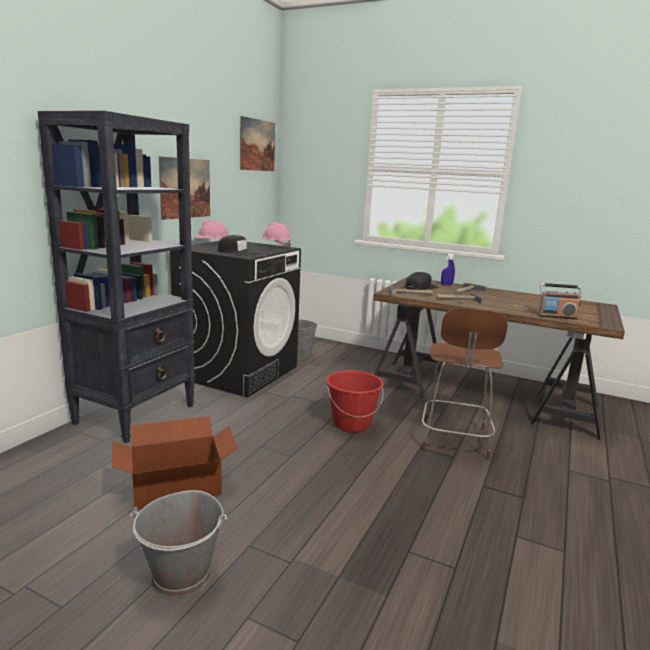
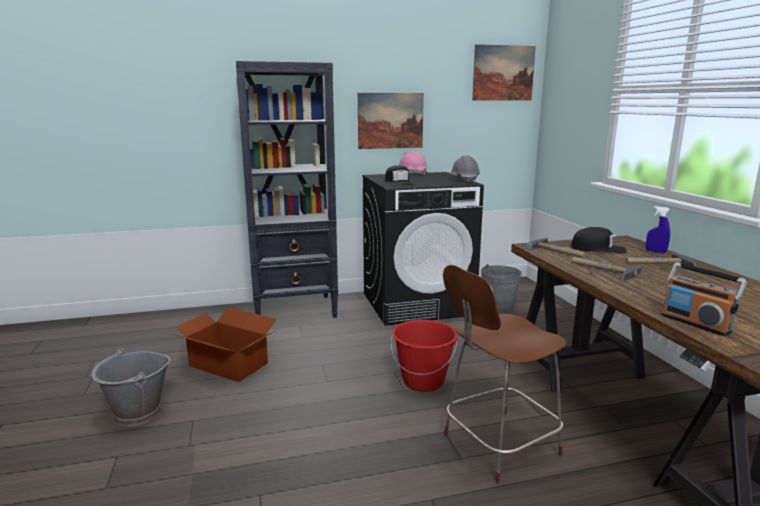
camera: 50 degrees right, 0 degrees up
pink hard hat [259,223,292,248] -> grey hard hat [451,155,480,183]

